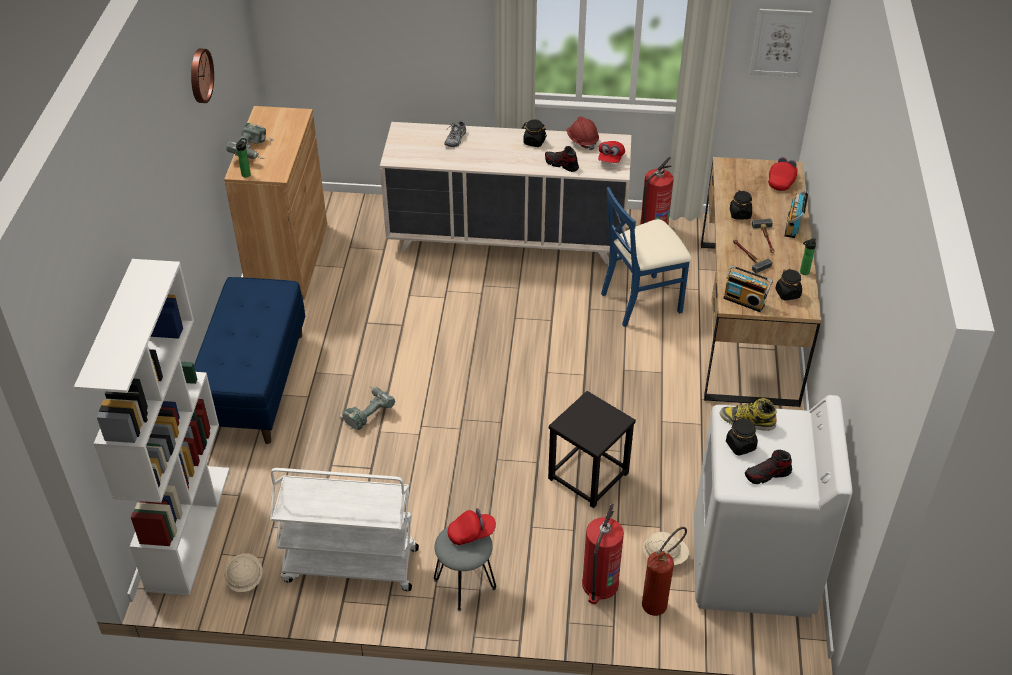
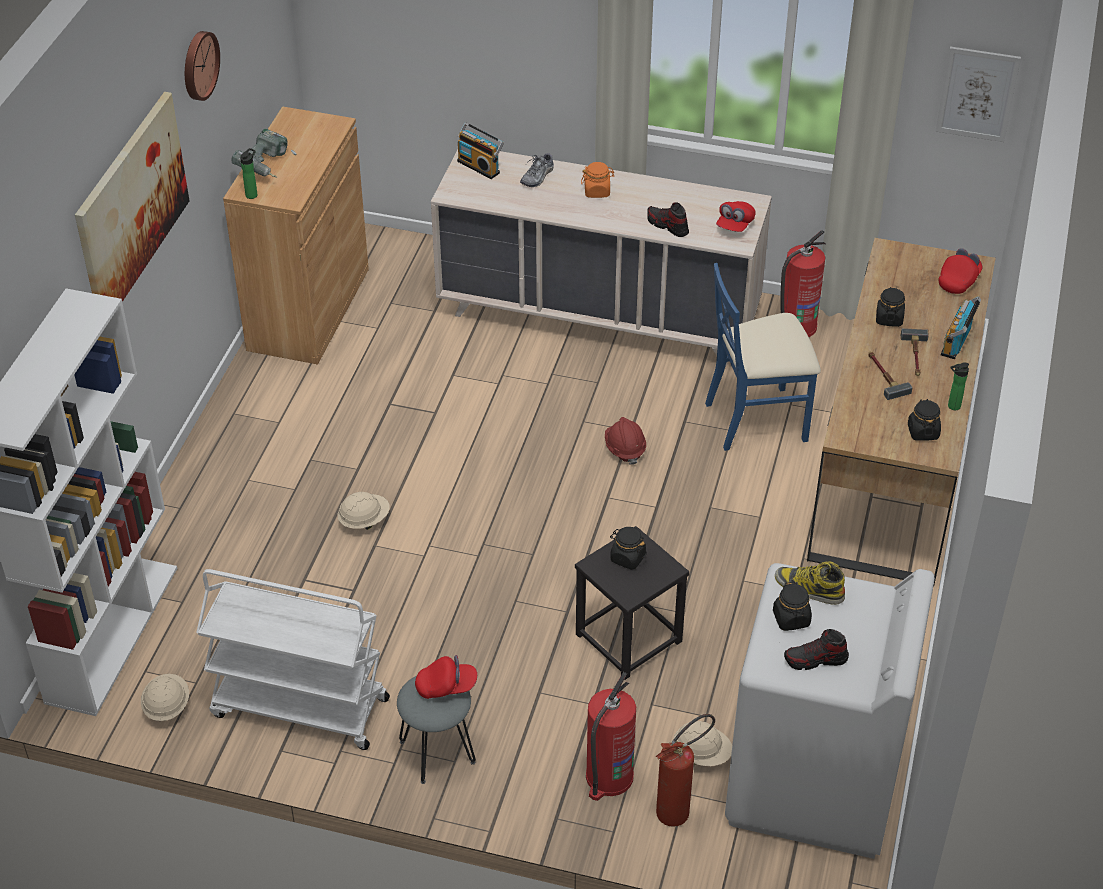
camera: 10 degrees right, 0 degrees up
blue bench [194,277,305,444] -> none
power drill [340,386,395,430] -> beige hard hat [338,492,390,530]
black jar [522,120,547,147] -> black jar moved to [610,527,647,570]
red hard hat [567,116,599,150] -> red hard hat moved to [605,417,646,465]
radio [723,265,773,312] -> radio moved to [457,122,504,179]
none -> picture [75,92,190,302]
none -> orange jar [581,162,614,198]

